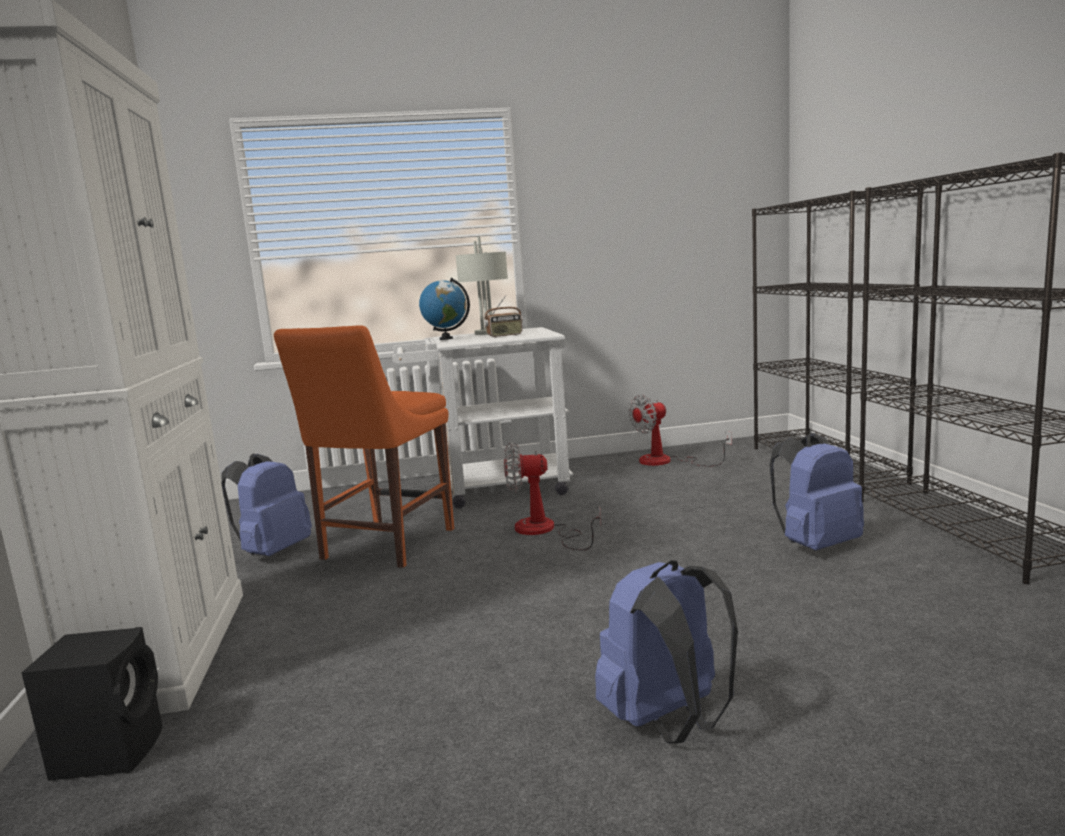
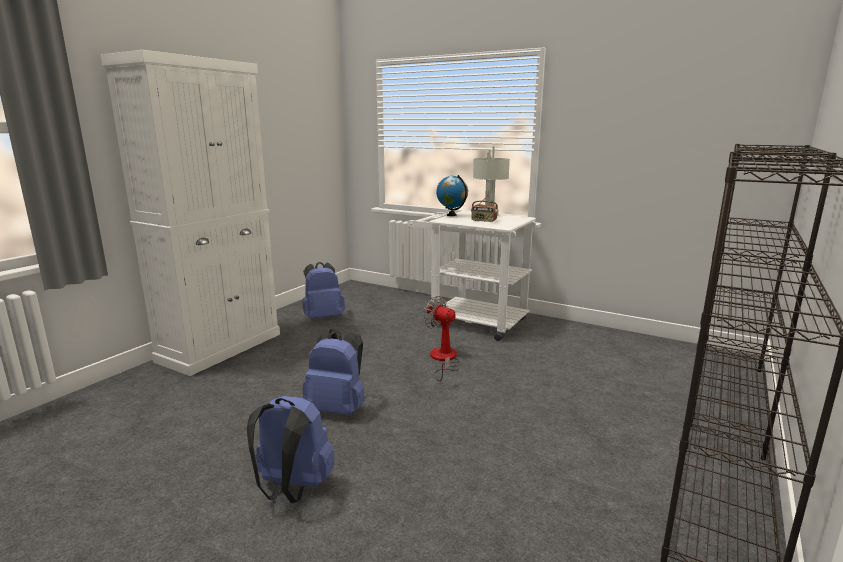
camera: 40 degrees right, 5 degrees up
black speaker [22,627,163,781] -> none
orange chair [274,325,454,568] -> none
fan [629,394,732,466] -> none
blue backpack [769,432,864,551] -> blue backpack moved to [303,329,365,415]

